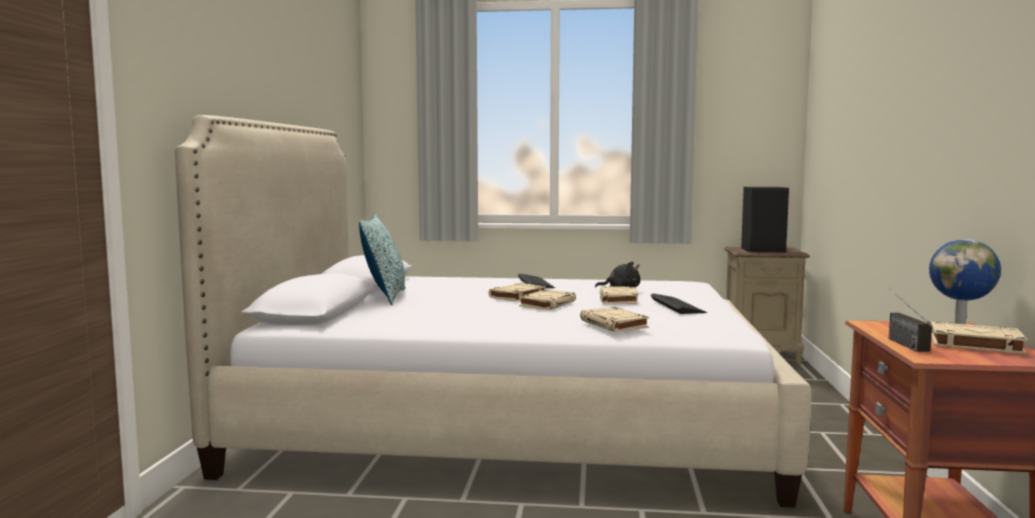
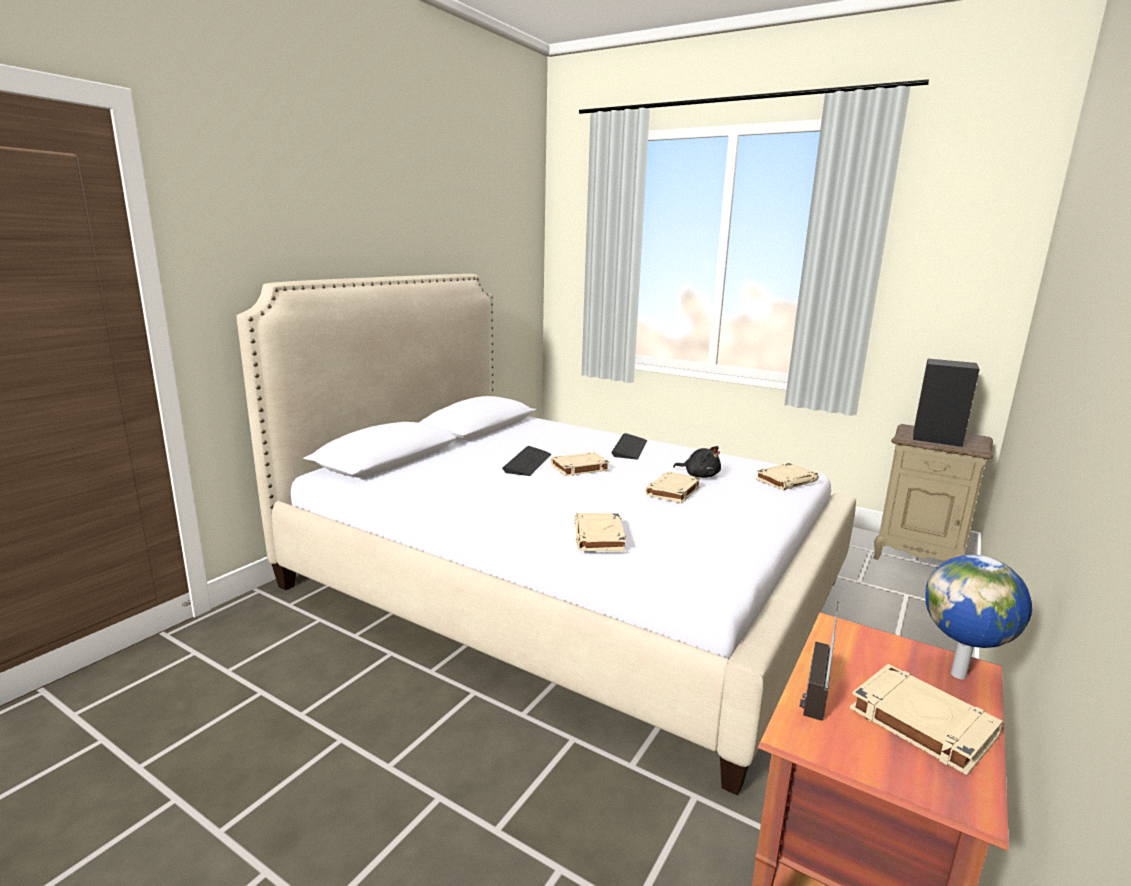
camera: 25 degrees right, 10 degrees up
pillow [359,214,406,305] -> none
beige book [519,290,576,310] -> beige book moved to [755,463,818,490]
keyboard [650,293,707,314] -> keyboard moved to [502,446,551,476]

